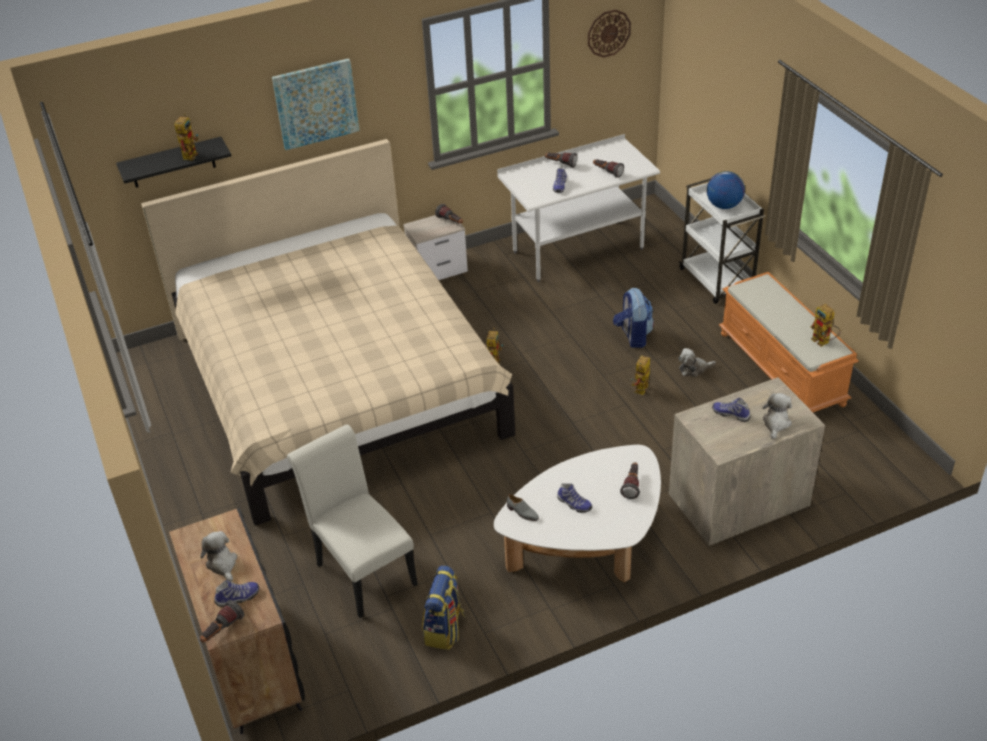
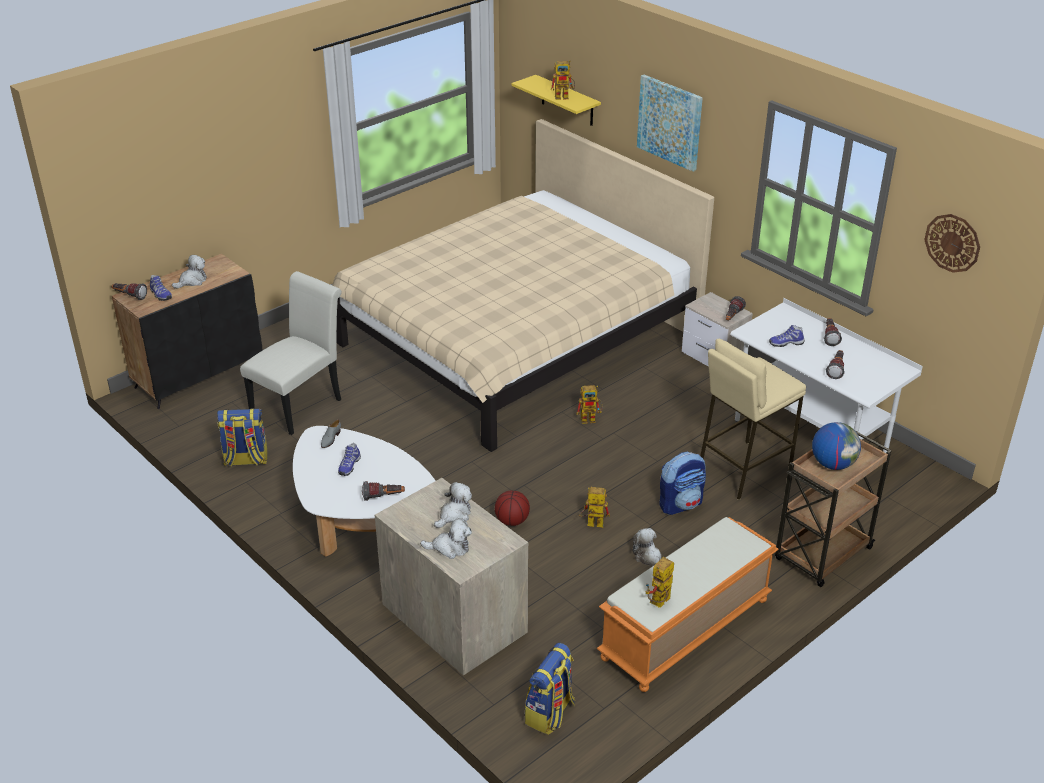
camera: 70 degrees right, 5 degrees down
black shelf [116,137,231,188] -> yellow shelf [512,75,601,126]
white cart [679,178,765,304] -> brown cart [775,431,892,587]
shoe [712,398,750,422] -> plush toy [434,482,472,528]
none -> basketball [495,491,530,526]
none -> backpack [525,643,575,735]
none -> beige stool [700,339,806,500]

